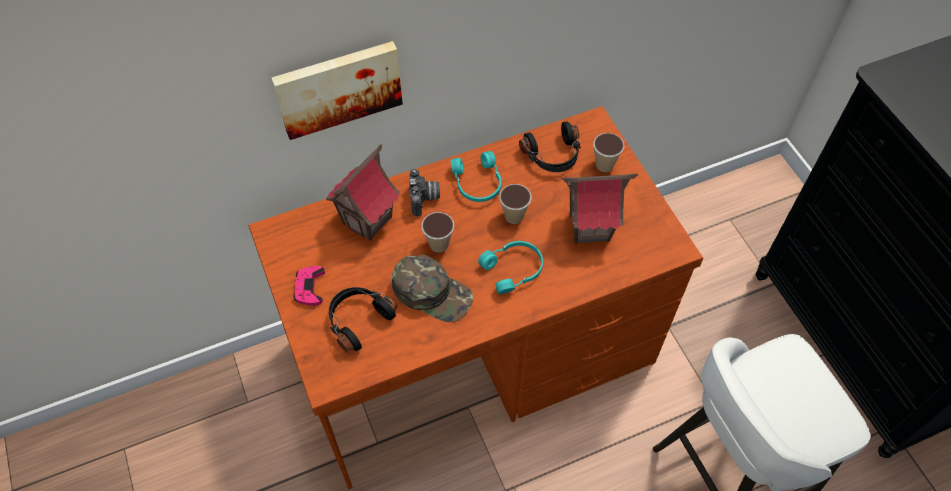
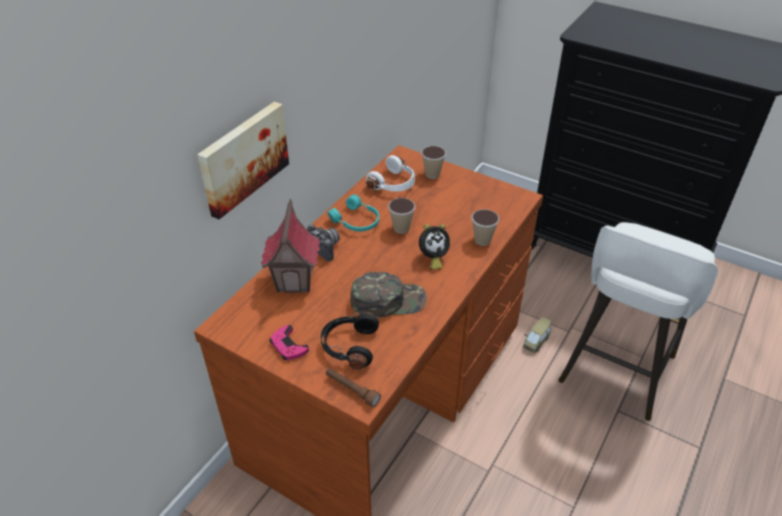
camera: 35 degrees left, 15 degrees down
cup [421,212,454,252] -> cup moved to [472,209,499,246]
turquoise headphones [478,241,543,294] -> alarm clock [419,224,450,269]
black headphones [519,122,581,172] -> white headphones [366,155,415,192]
toy house [562,173,638,244] -> none
none -> brown flashlight [326,368,381,407]
none -> toy car [523,317,551,353]

